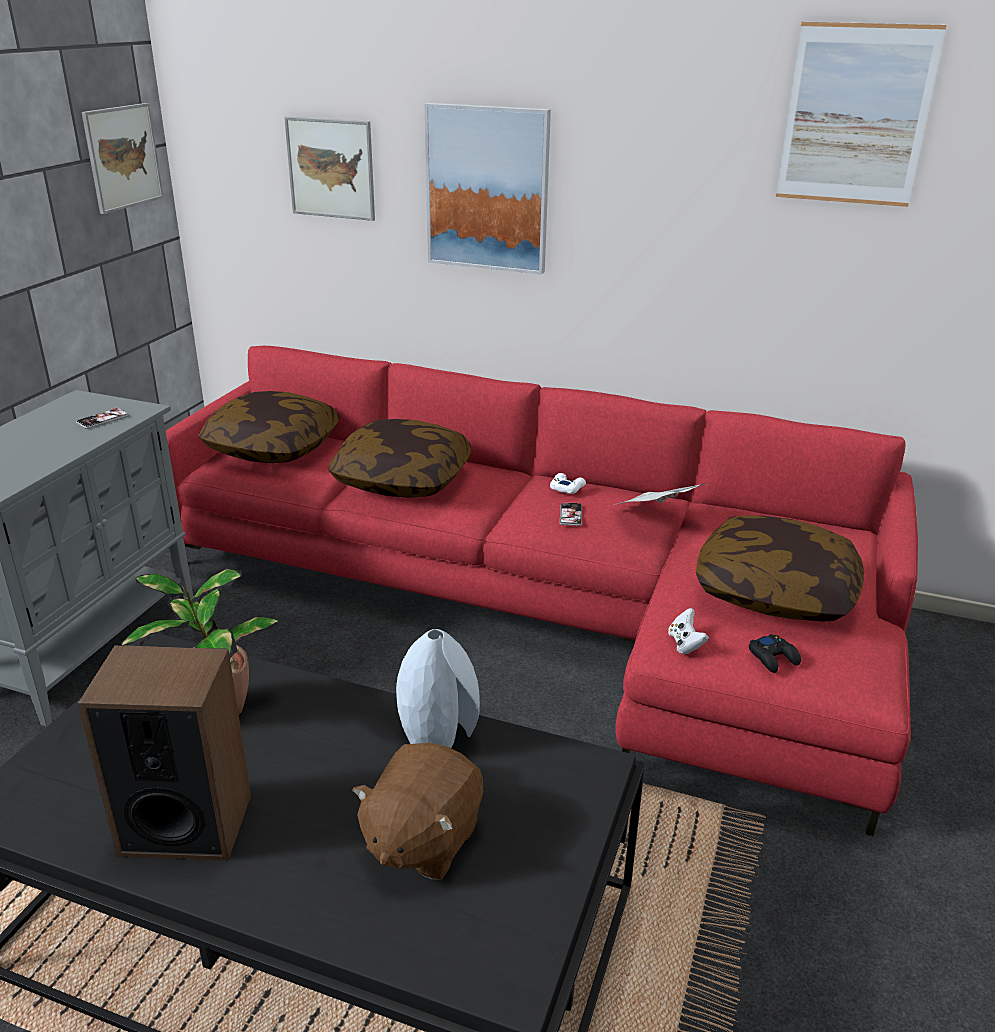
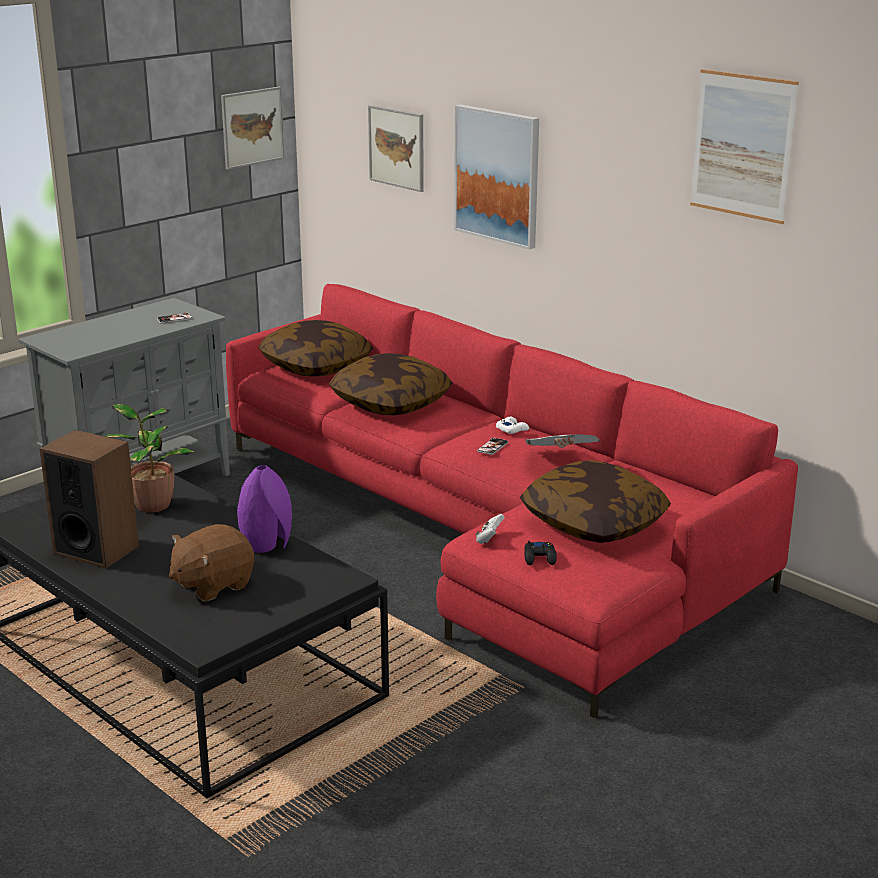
camera: 25 degrees right, 5 degrees down
grey vase [396,629,480,748] -> purple vase [237,465,292,553]

